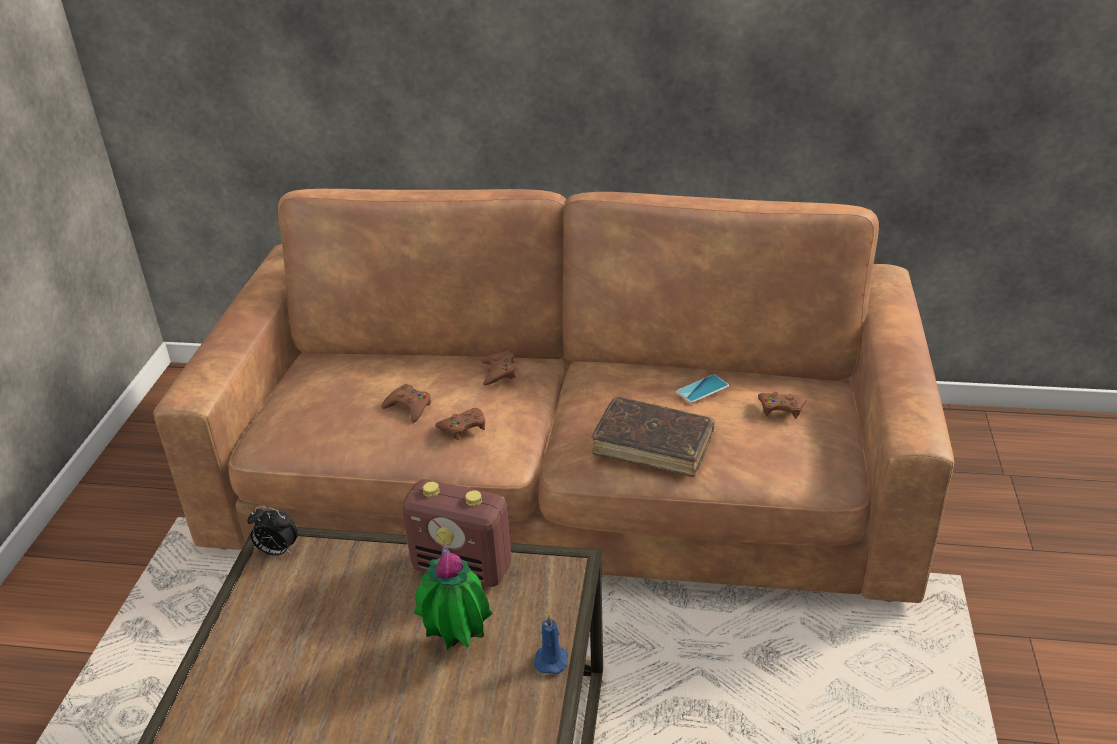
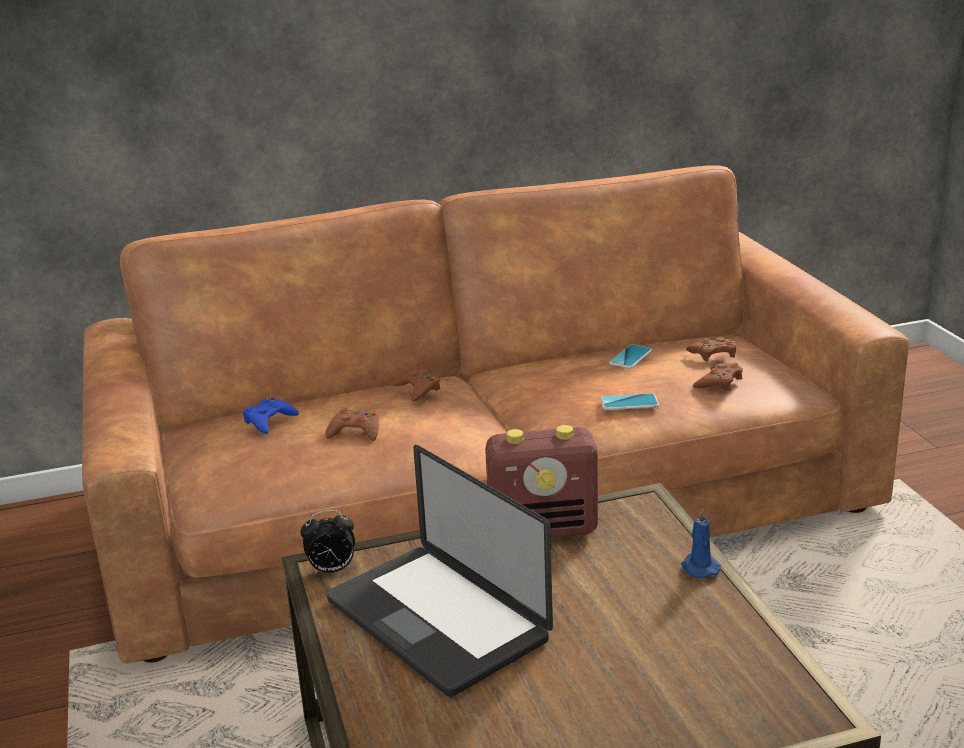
camera: 25 degrees left, 10 degrees down
potted plant [414,545,493,650] -> none
brown game controller [435,408,485,440] -> brown game controller moved to [693,363,743,391]
brown book [592,397,715,477] -> phone [600,393,659,410]
none -> blue game controller [243,398,299,434]
none -> laptop [327,445,553,697]

